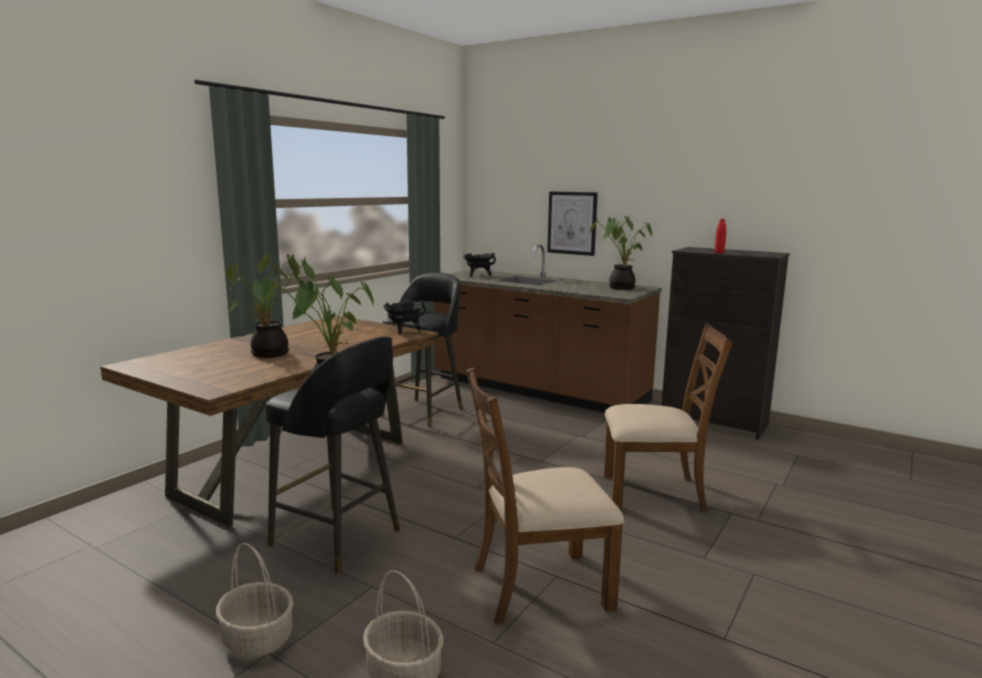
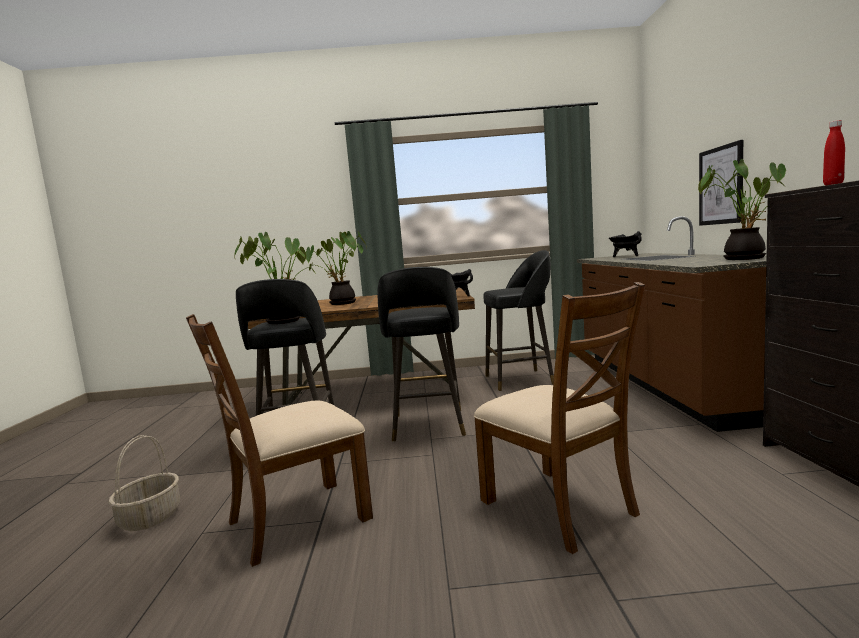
camera: 55 degrees right, 5 degrees down
basket [216,543,293,657] -> none
brown chair [466,367,624,625] -> brown chair turned 75 degrees counterclockwise [186,314,373,567]
none -> black stool [377,267,466,442]

